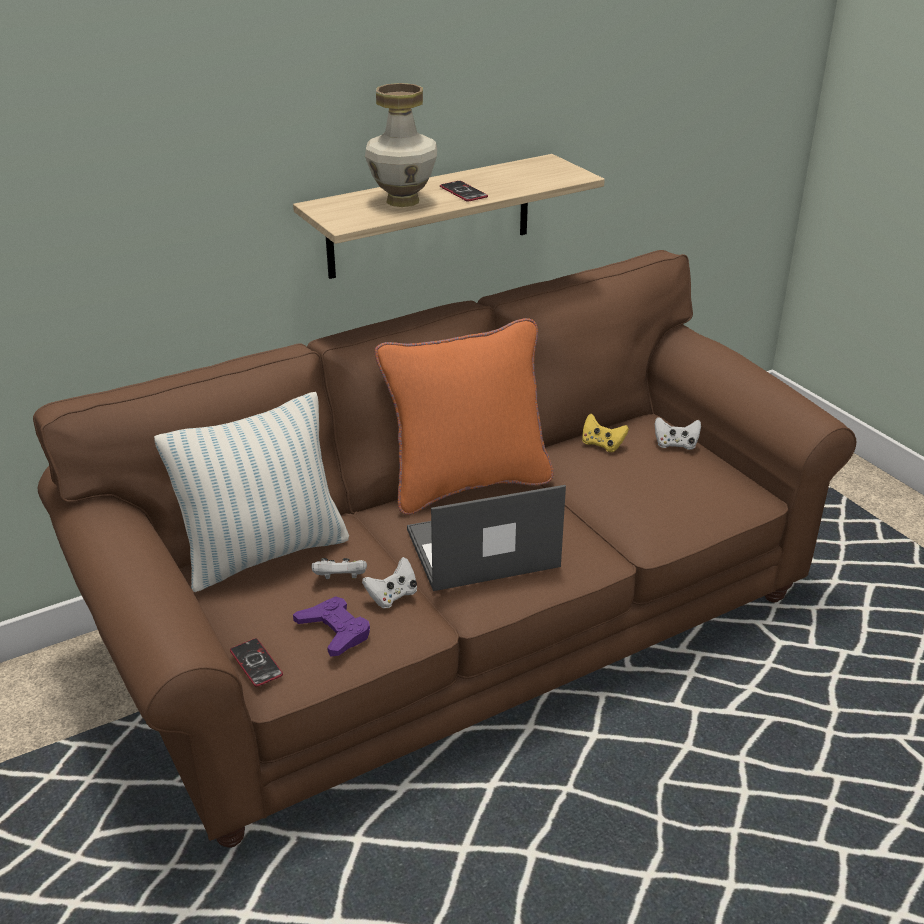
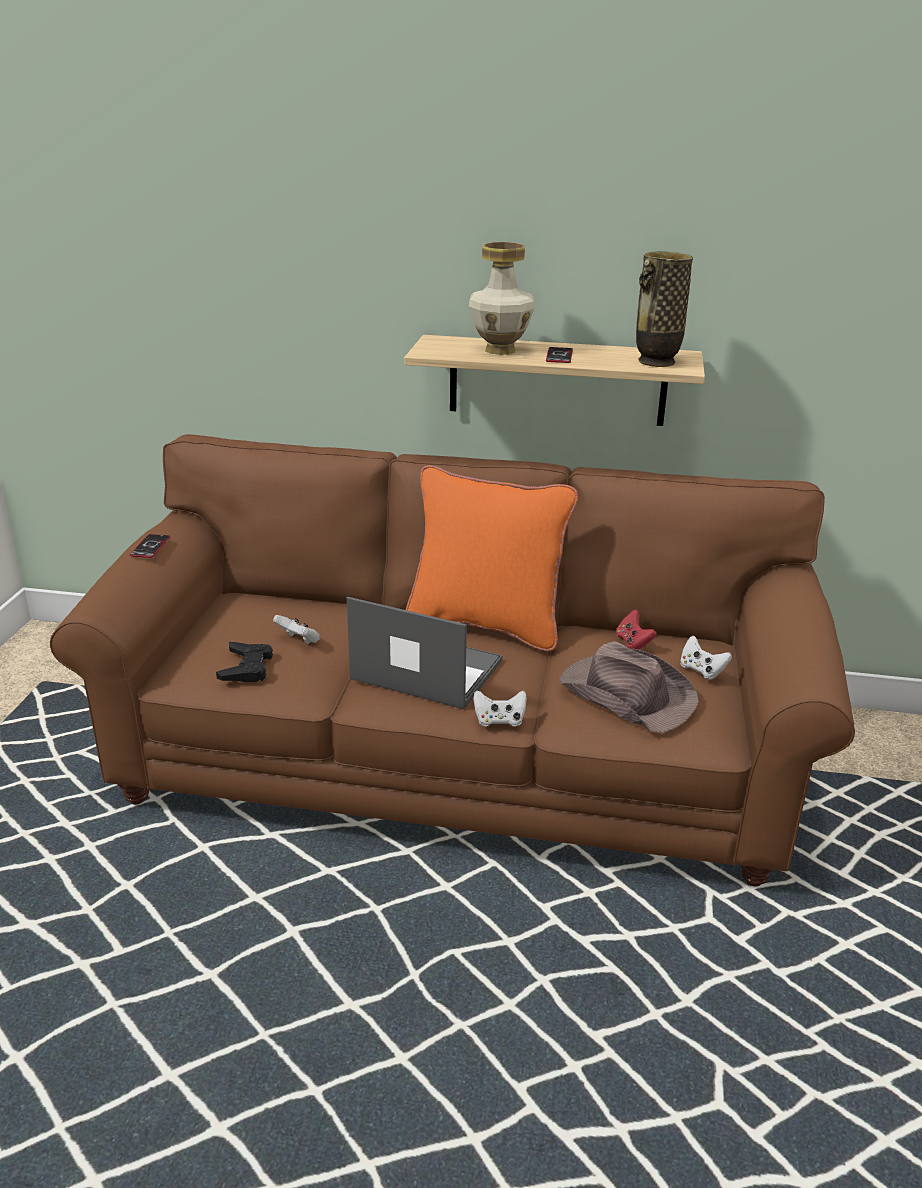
camera: 40 degrees right, 5 degrees down
pillow [154,392,349,592] -> none
phone [230,638,283,687] -> phone moved to [130,534,170,558]
purple game controller [293,596,370,656] -> black game controller [216,642,273,682]
white game controller [362,557,417,609] -> white game controller moved to [473,690,527,727]
yellow game controller [582,414,629,452] -> red game controller [616,610,657,650]
none -> brown hat [558,641,699,733]
none -> vase [636,251,693,367]

